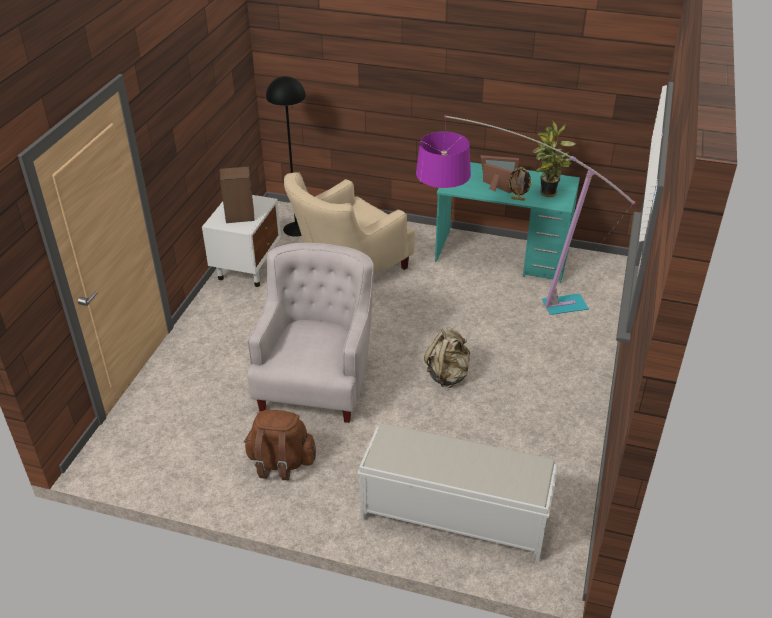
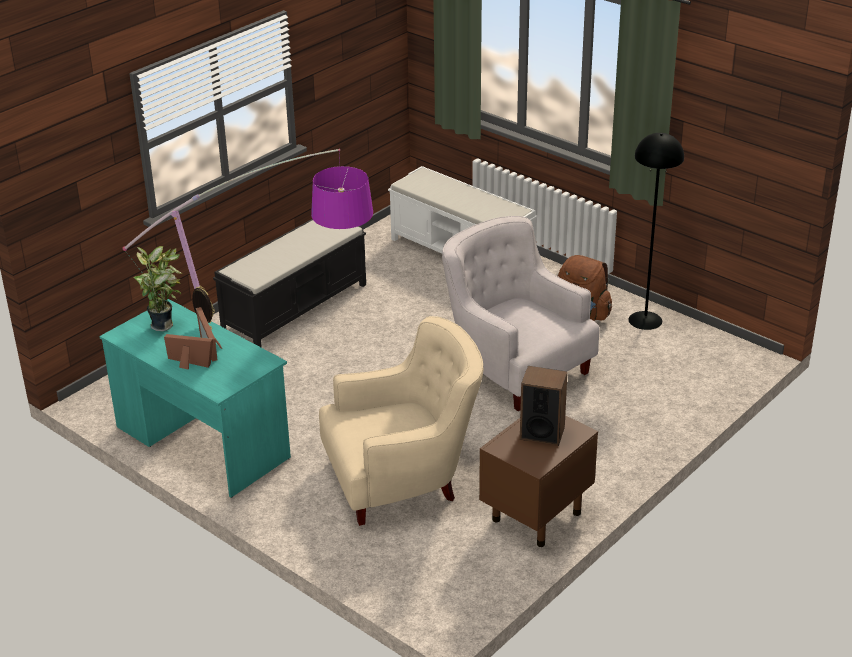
camera: 155 degrees left, 5 degrees down
white nightstand [202,195,281,287] -> brown nightstand [479,415,598,547]
white armchair [247,243,374,423] -> white armchair turned 105 degrees clockwise [442,216,600,411]
black floor lamp [266,76,306,237] -> black floor lamp moved to [628,133,684,330]
beige backpack [424,327,470,388] -> none
none -> black bench [213,219,366,348]

